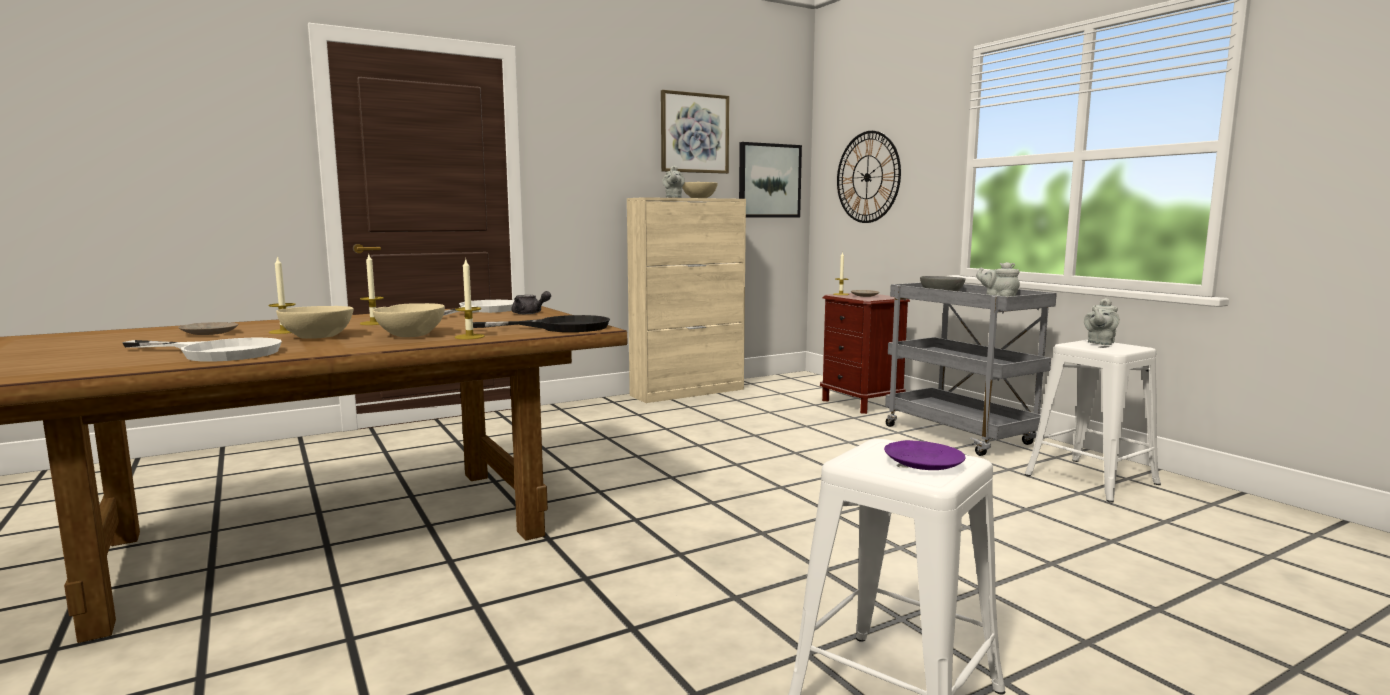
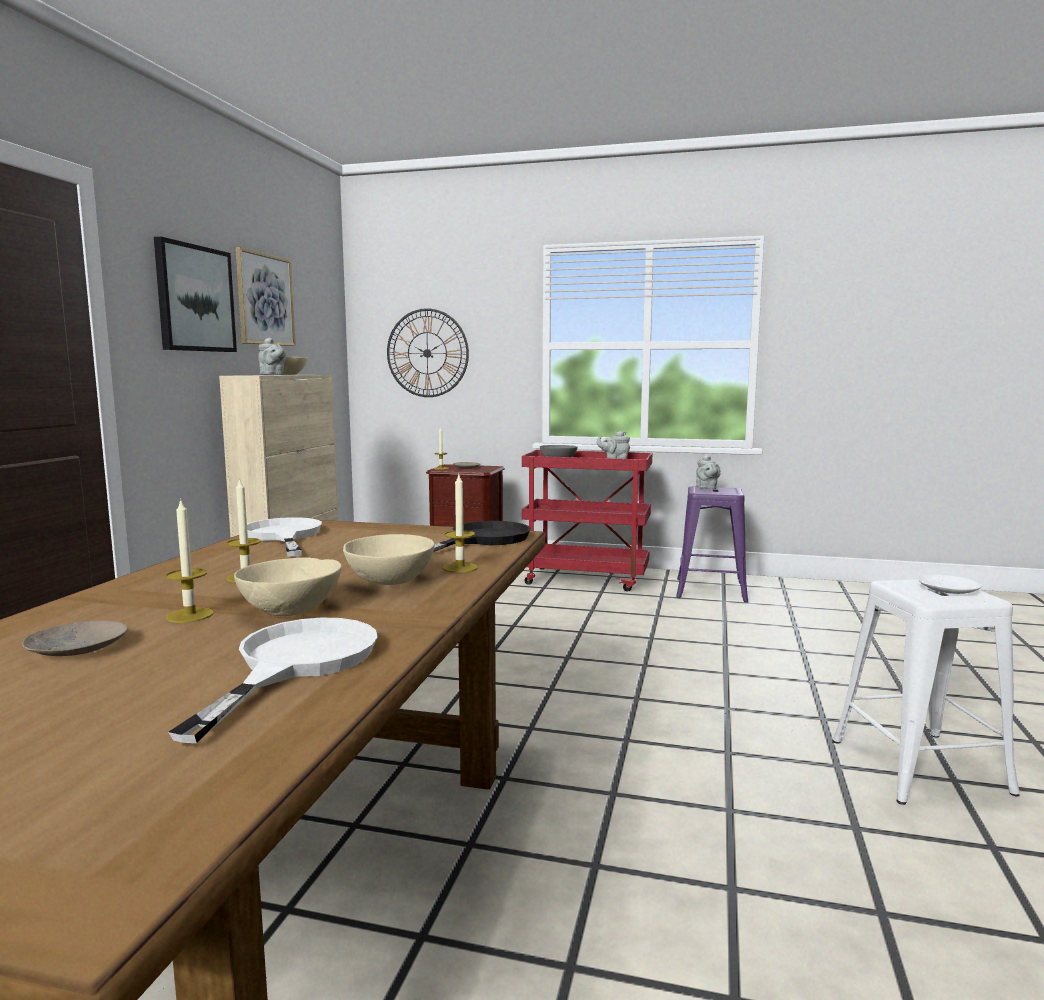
camera: 45 degrees left, 0 degrees up
white frying pan [122,338,282,362] -> white frying pan turned 45 degrees counterclockwise [168,618,377,743]
grey teapot [511,291,551,314] -> none
picture [739,142,802,217] -> picture moved to [154,237,237,352]
purple plate [884,440,965,470] -> white plate [918,575,982,594]
grey cart [885,283,1057,456] -> red cart [522,450,652,592]
white stool [1025,340,1161,503] -> purple stool [676,486,748,603]

